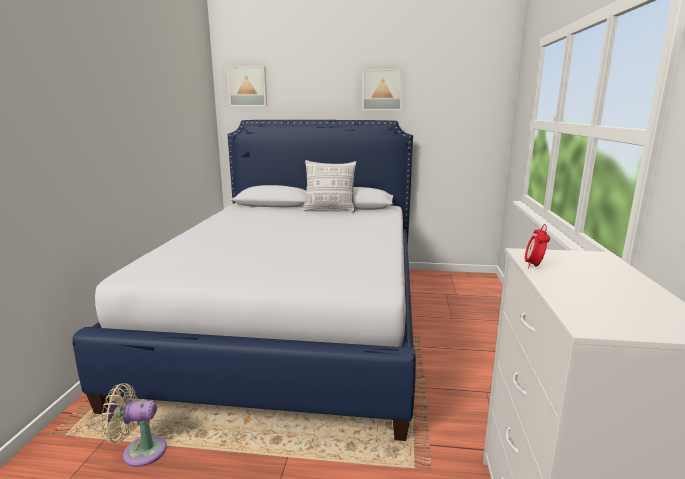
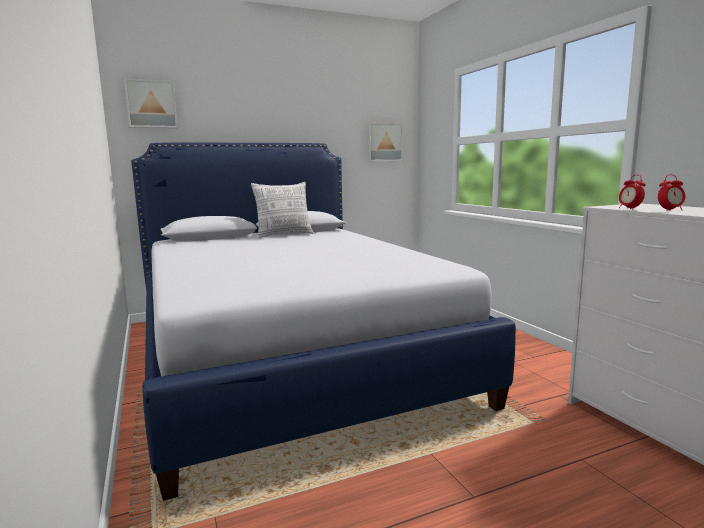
camera: 30 degrees left, 5 degrees down
beige fan [101,383,167,467] -> none
picture [362,69,403,111] -> picture moved to [367,123,403,161]
none -> alarm clock [658,175,685,211]

